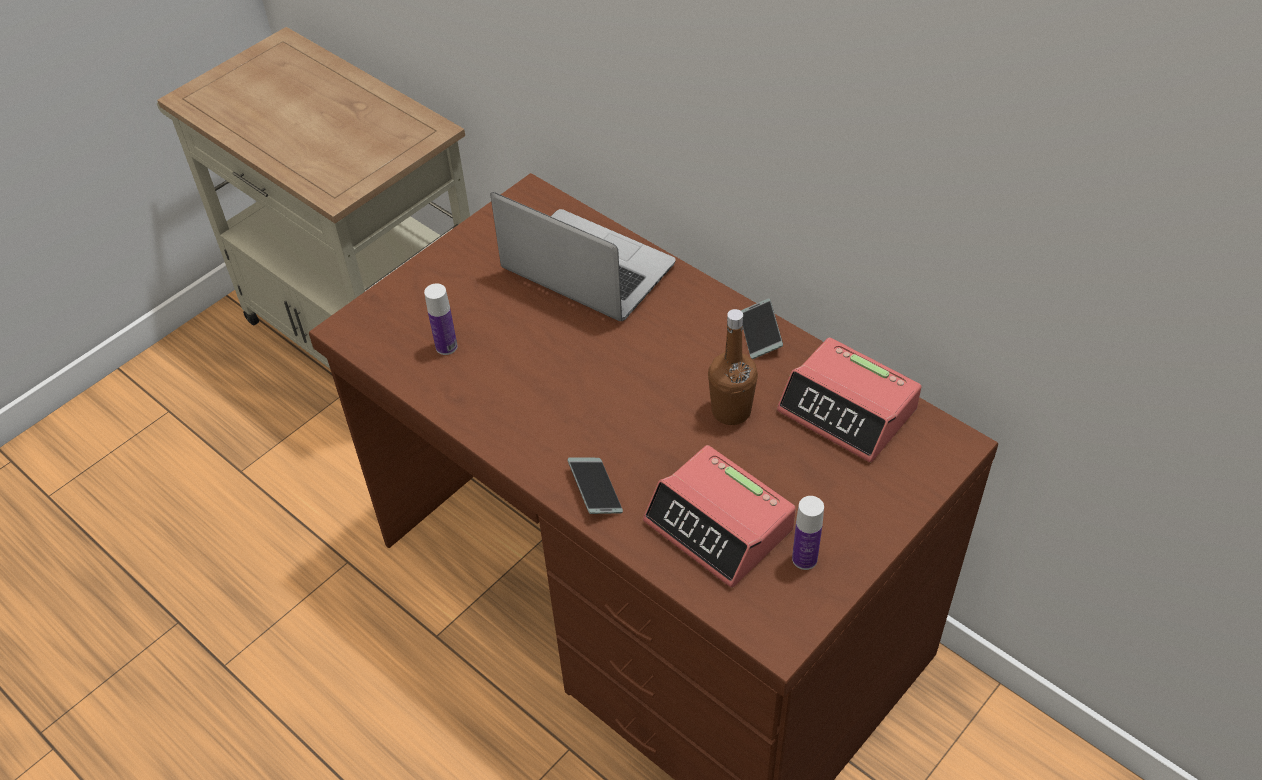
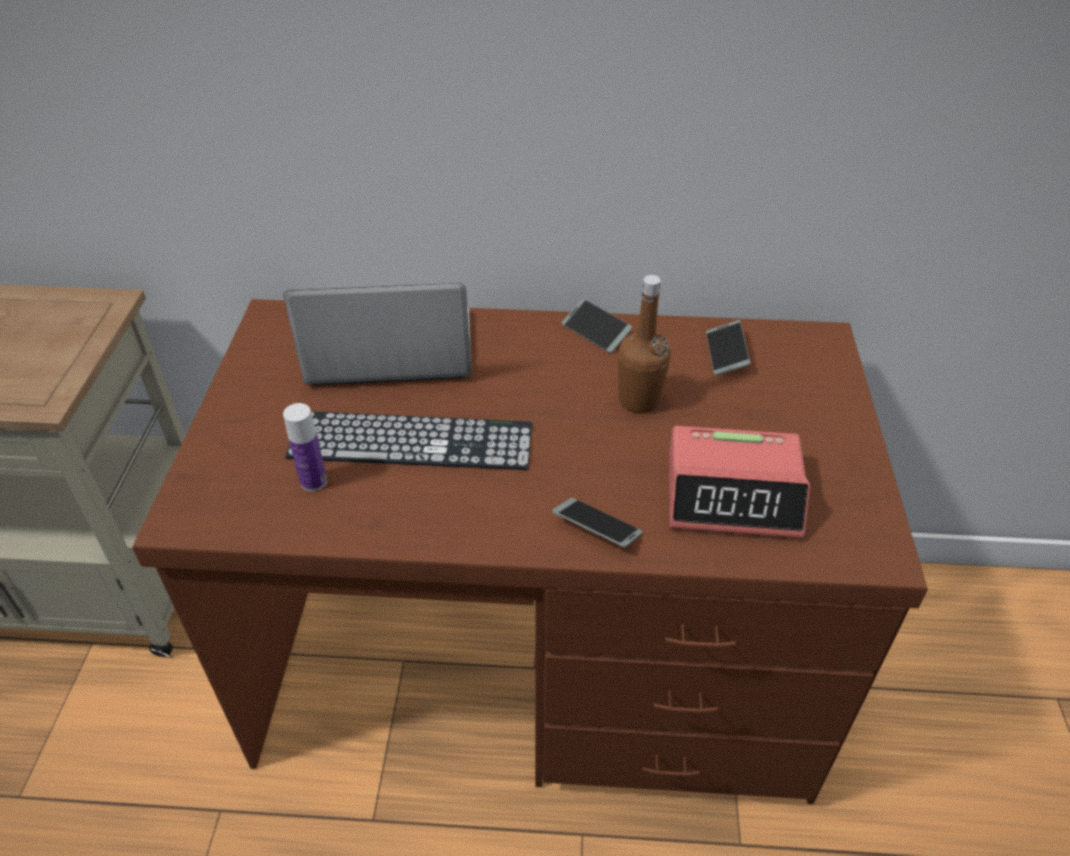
camera: 40 degrees left, 5 degrees down
alarm clock [777,337,921,463] -> phone [706,320,750,376]
bottle [792,496,824,570] -> none
none -> keyboard [285,411,532,470]

